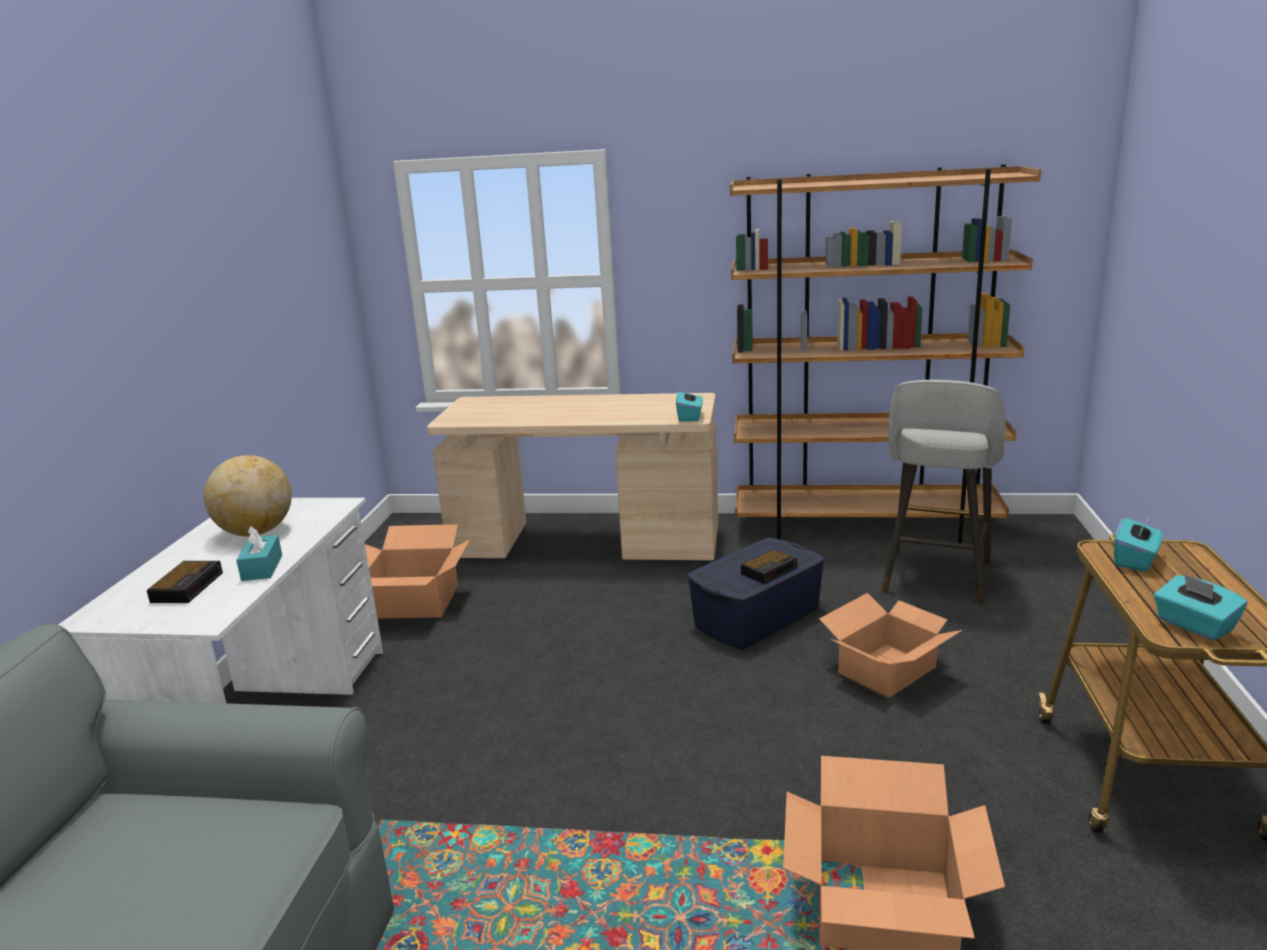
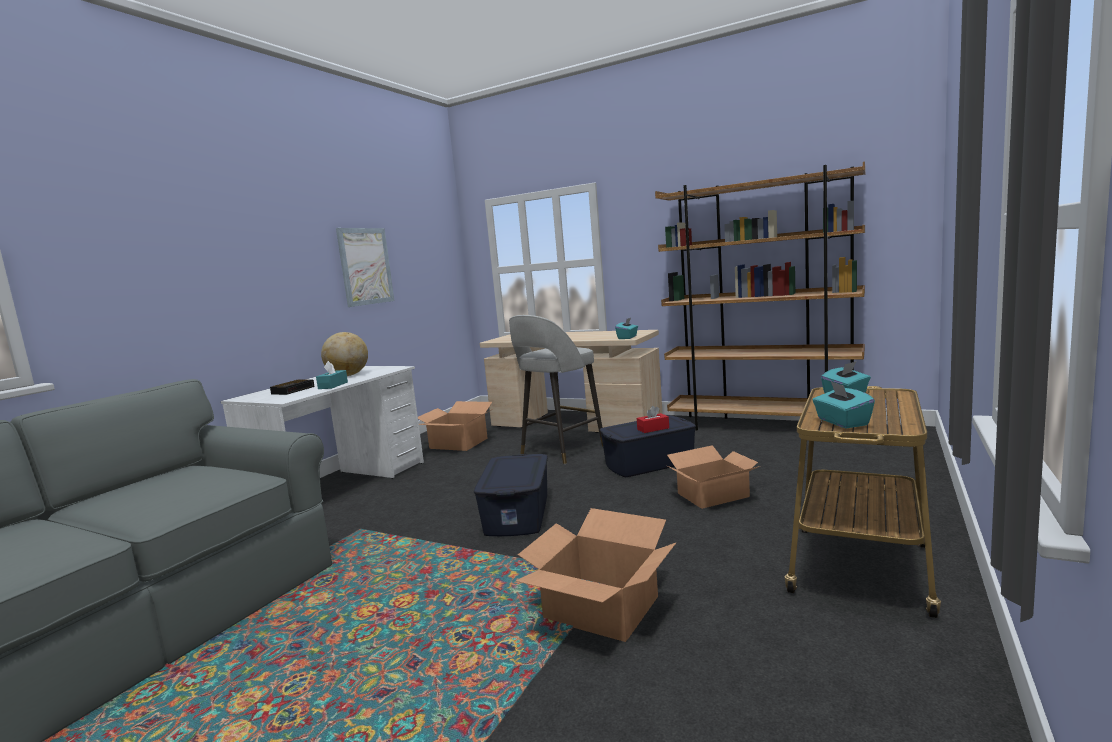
camera: 20 degrees right, 10 degrees down
alarm clock [741,549,797,584] -> red tissue box [637,406,669,433]
grey stool [881,380,1006,606] -> grey stool moved to [509,315,603,464]
none -> picture [336,228,394,307]
none -> blue storage box [474,454,548,536]

